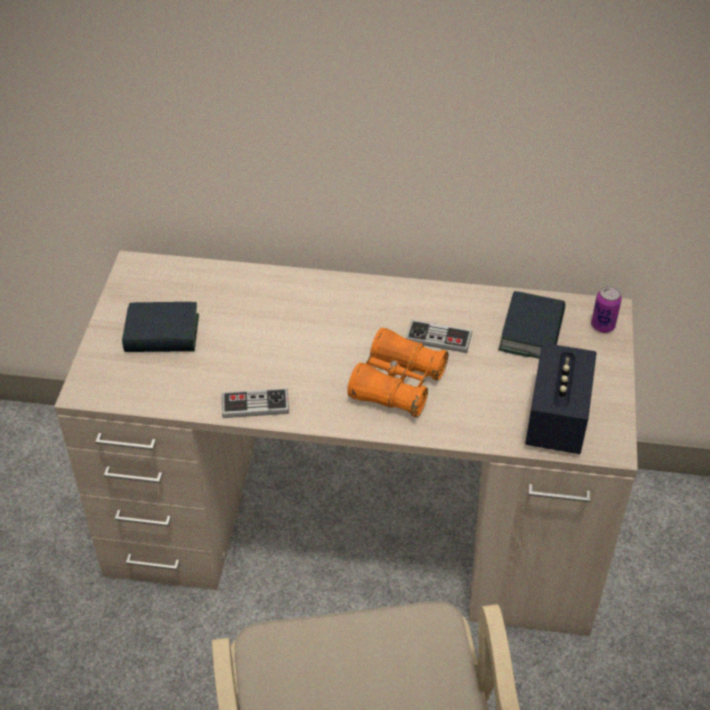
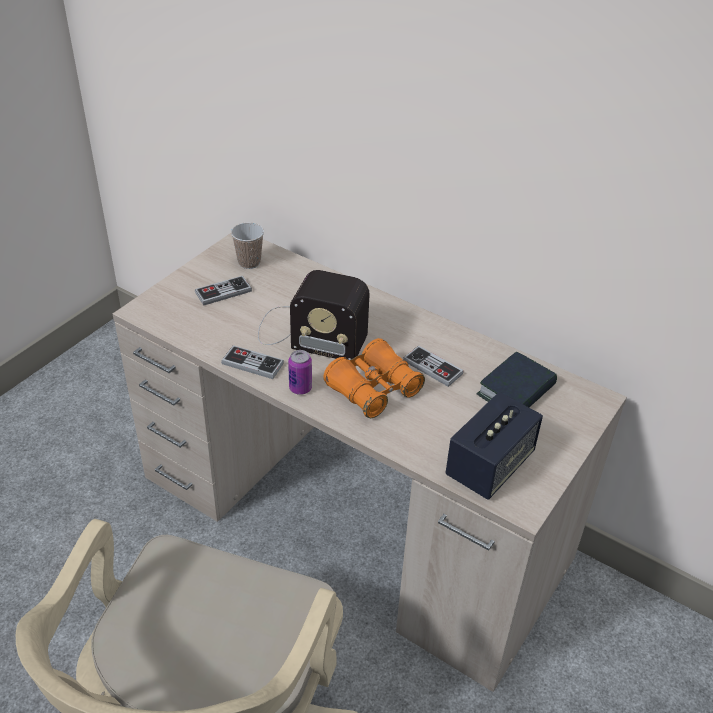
camera: 25 degrees right, 5 degrees down
book [122,302,199,352] -> game controller [195,276,252,305]
can [591,286,622,333] -> can moved to [288,350,312,395]
none -> cup [231,222,264,269]
none -> radio [258,270,370,360]

